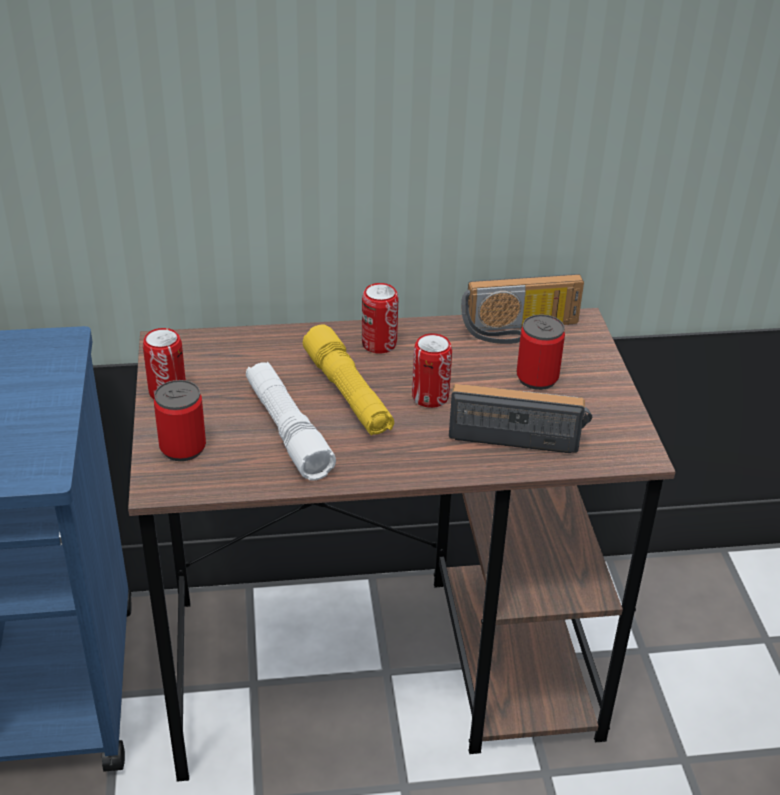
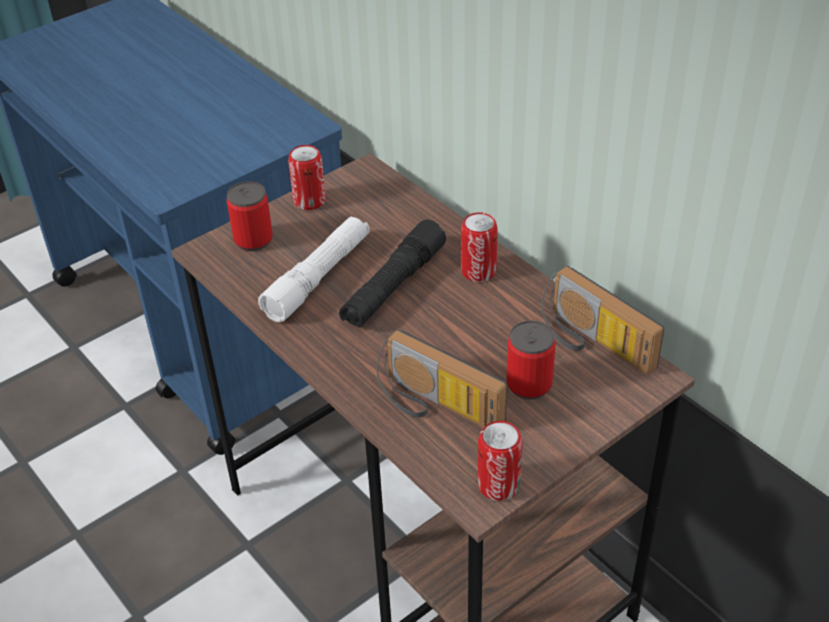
camera: 60 degrees right, 5 degrees up
yellow flashlight [303,325,394,436] -> black flashlight [339,220,446,328]
can [412,333,452,408] -> can moved to [477,421,523,501]
radio [449,384,592,453] -> radio turned 150 degrees clockwise [376,330,507,428]

